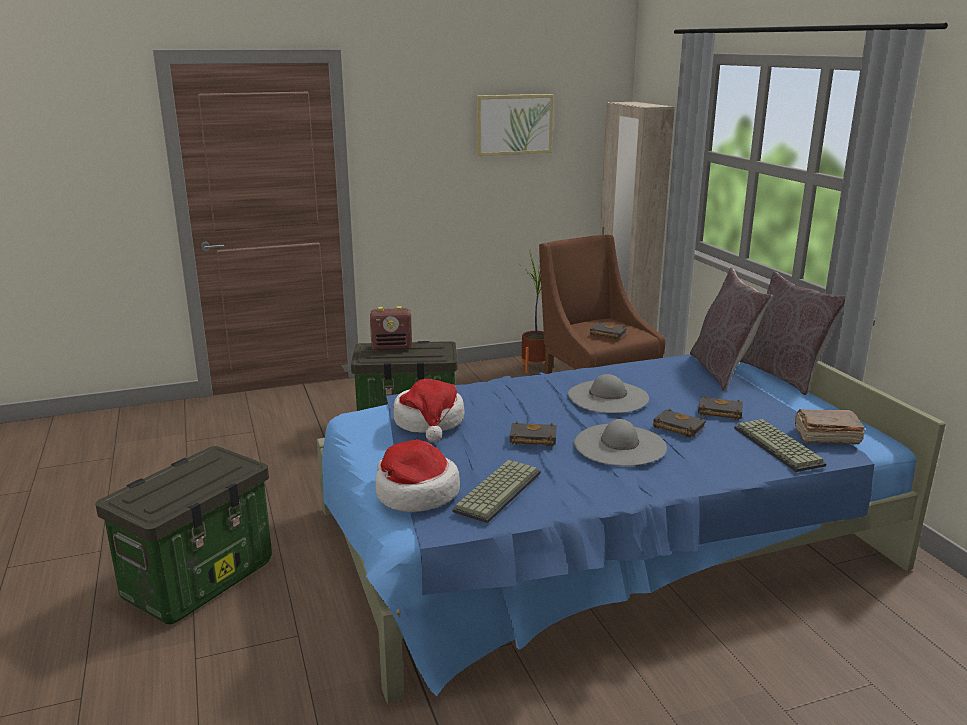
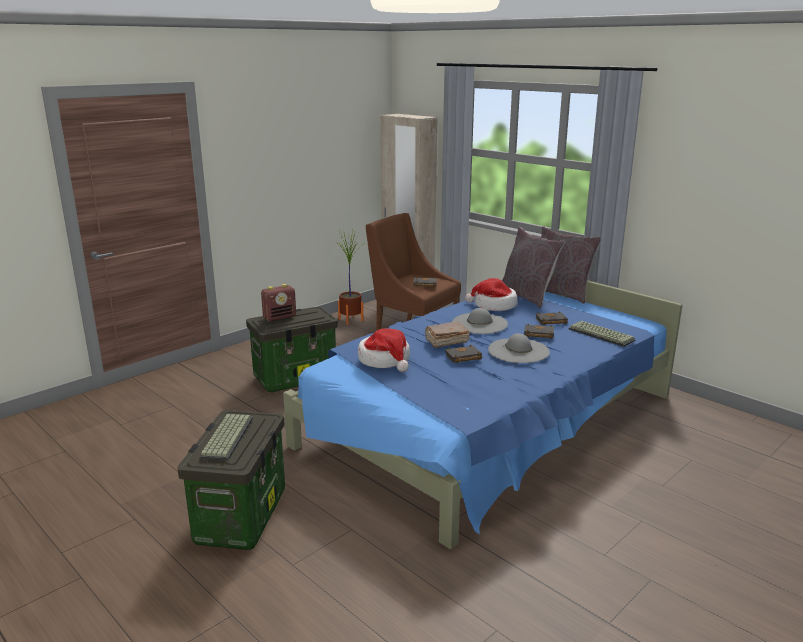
camera: 25 degrees left, 0 degrees up
hat [375,439,460,512] -> hat moved to [465,278,518,311]
keyboard [453,460,541,523] -> keyboard moved to [199,414,253,460]
picture [476,94,553,156] -> none
brown book [795,409,865,444] -> brown book moved to [425,321,470,348]

